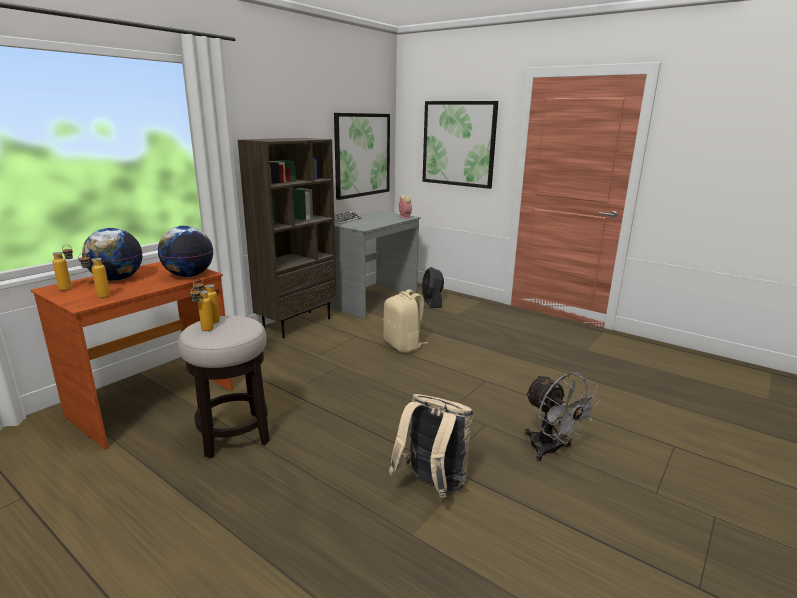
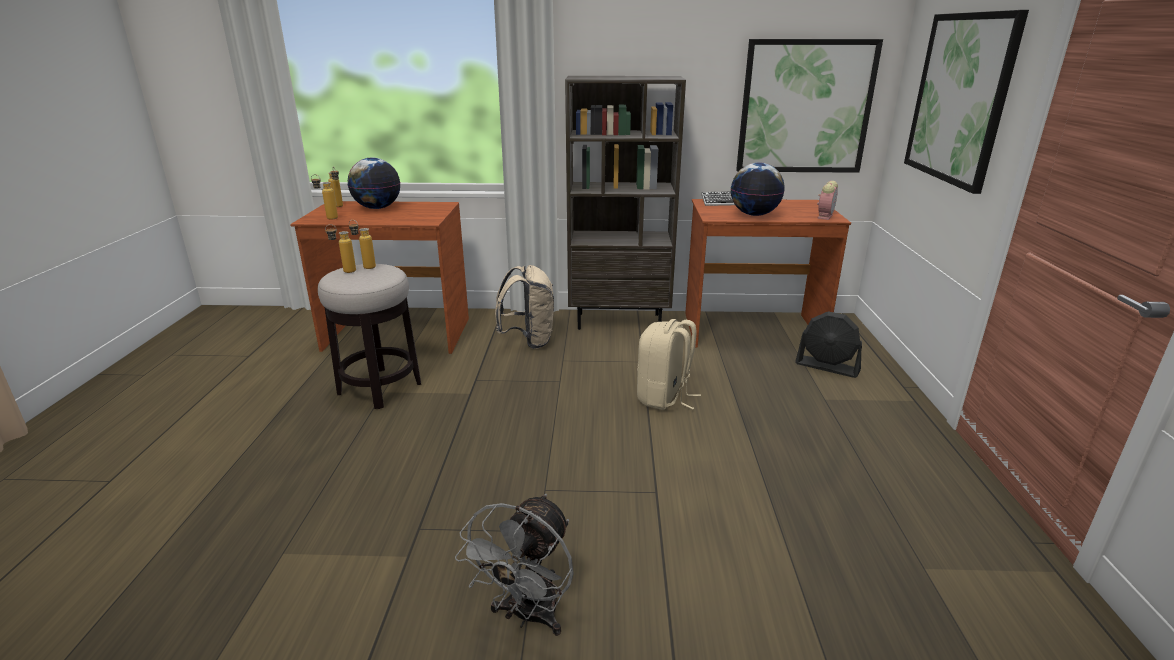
camera: 55 degrees right, 5 degrees up
globe [158,226,213,277] -> globe moved to [731,162,785,216]
grey desk [324,211,421,319] -> brown desk [685,199,851,347]
beige backpack [389,394,474,498] -> beige backpack moved to [495,265,554,349]
black fan [422,267,444,308] -> black fan turned 105 degrees counterclockwise [795,311,862,378]

